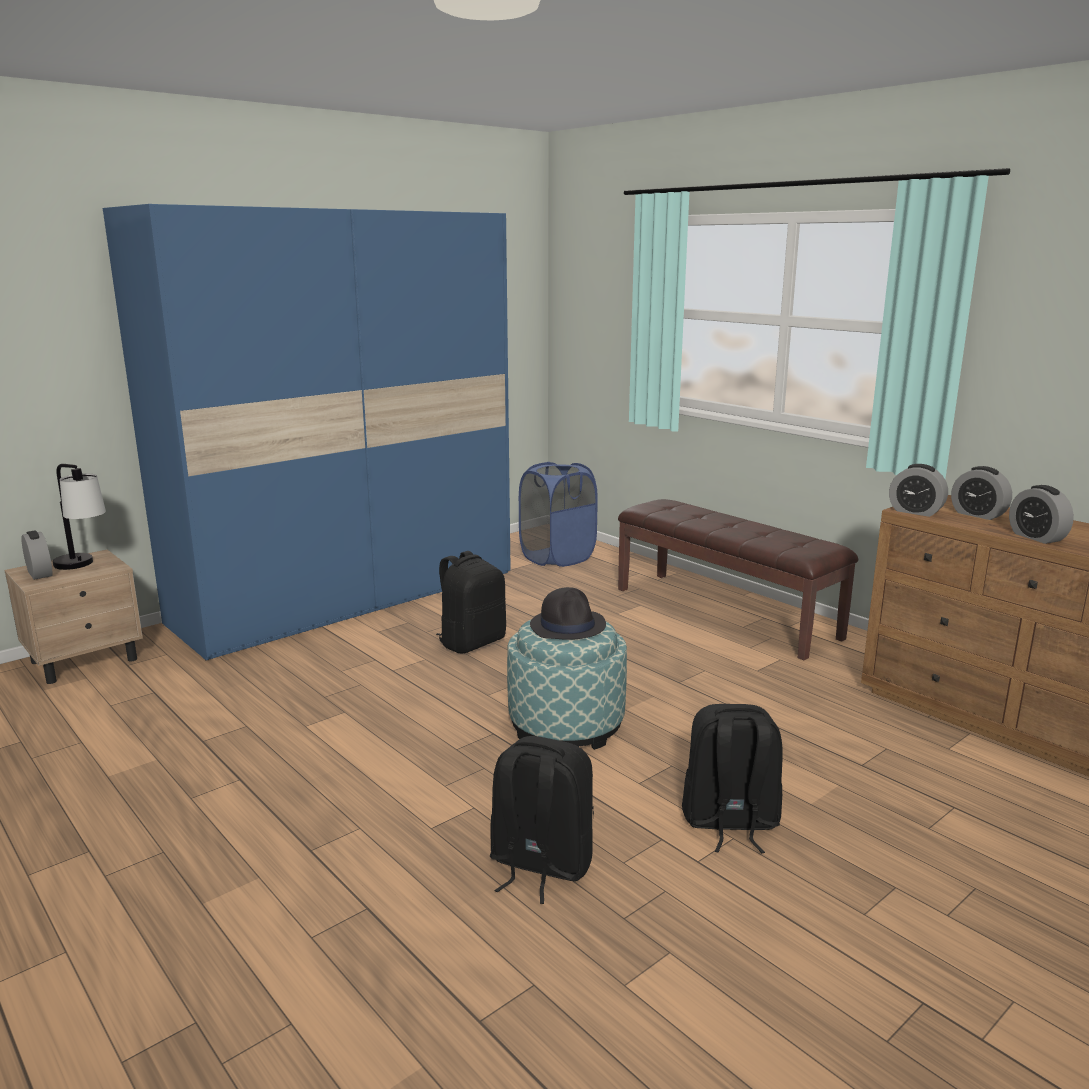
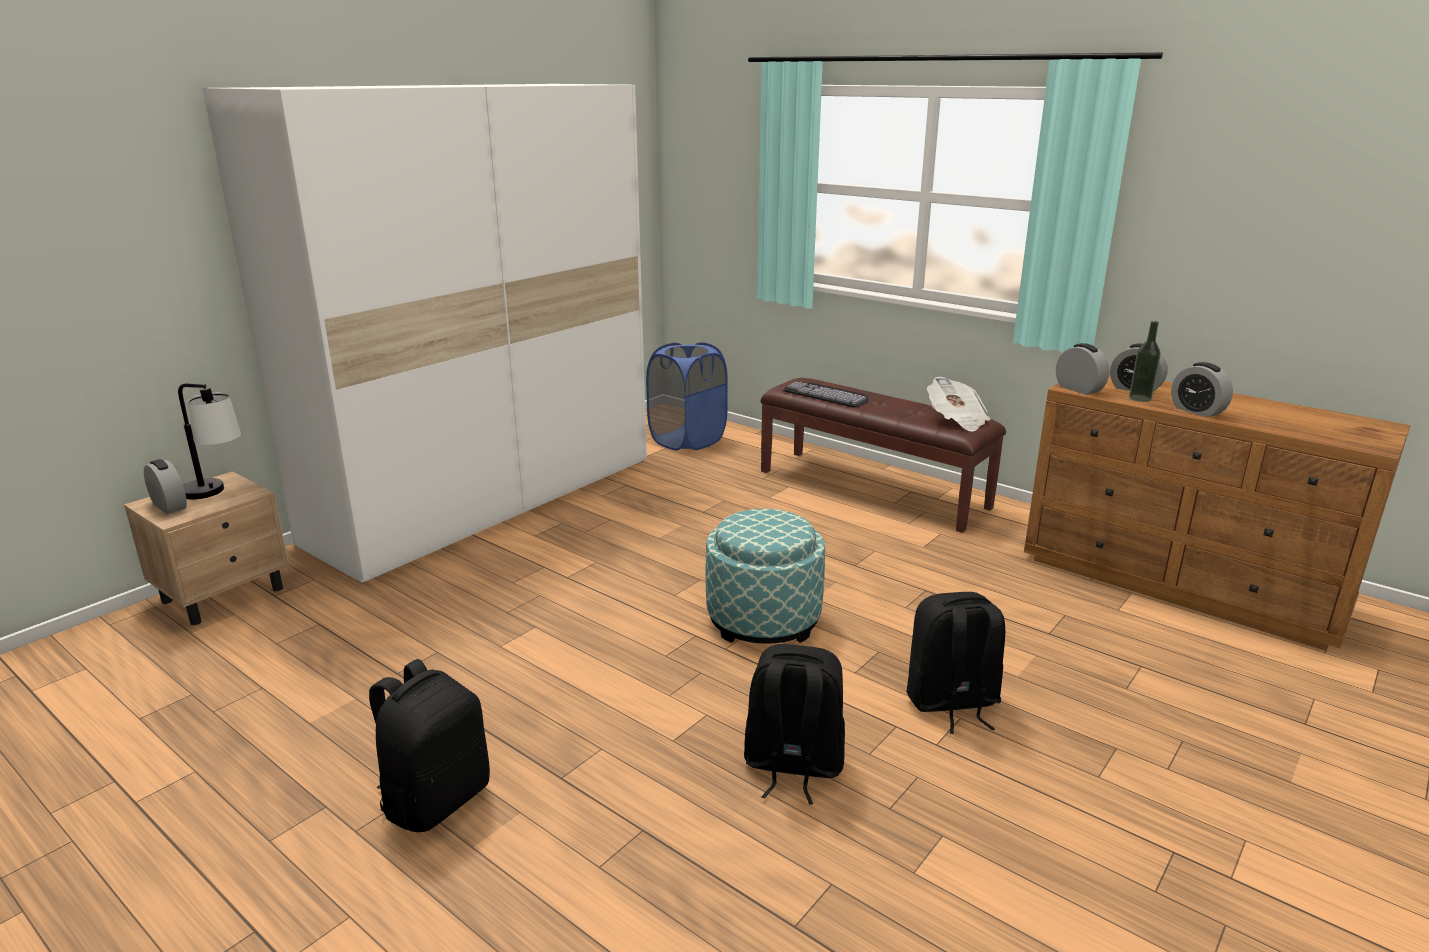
camera: 10 degrees left, 5 degrees up
blue wardrobe [103,204,511,661] -> white wardrobe [202,84,647,583]
black backpack [436,551,506,654] -> black backpack moved to [369,659,490,832]
black hat [530,587,606,640] -> none
alarm clock [889,464,948,517] -> alarm clock turned 150 degrees counterclockwise [1056,343,1109,395]
none -> keyboard [782,381,869,407]
none -> newspaper [927,377,990,432]
none -> bottle [1129,321,1161,402]

